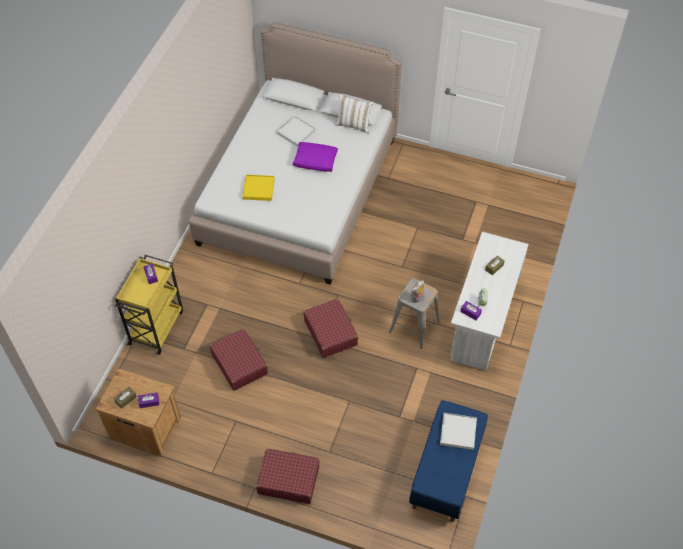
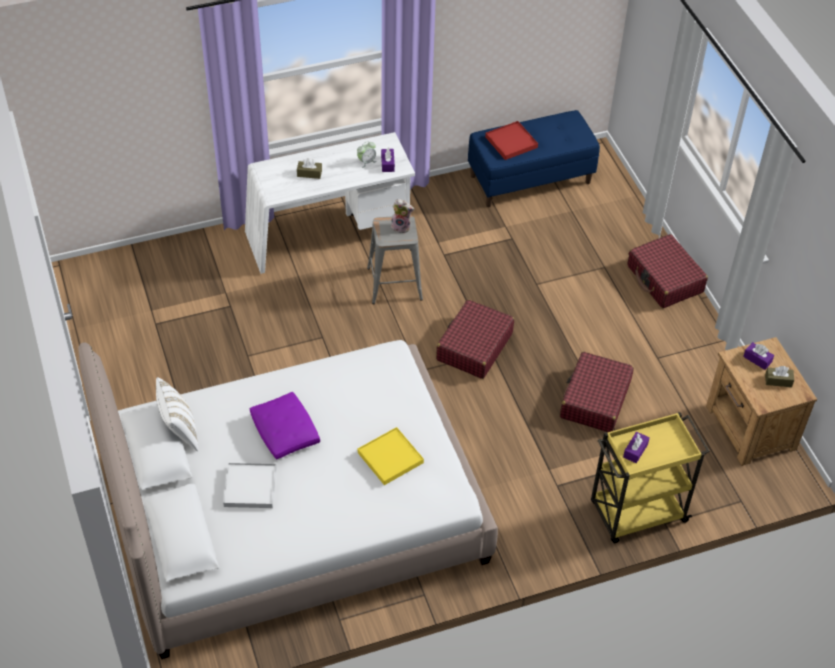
camera: 130 degrees left, 5 degrees down
white tray [440,413,477,450] -> red tray [485,121,538,160]

